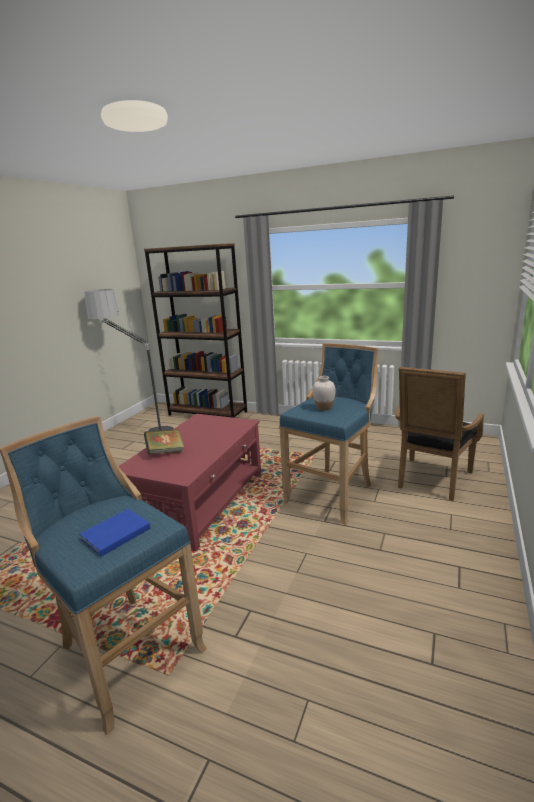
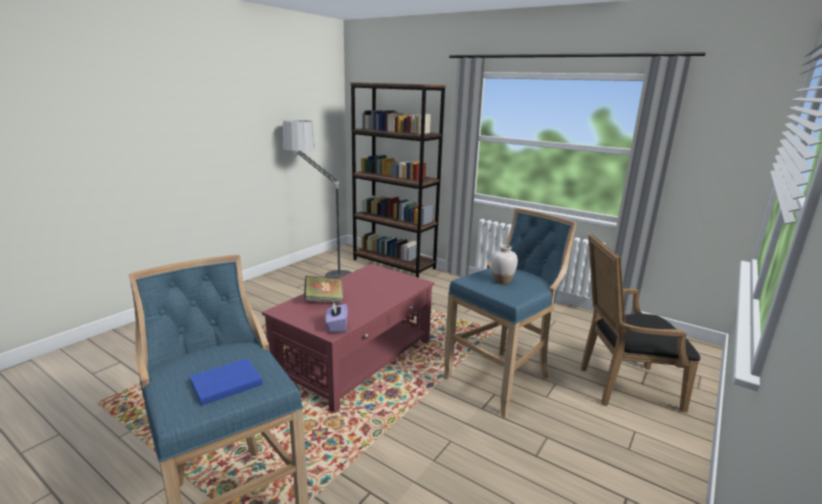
camera: 10 degrees right, 0 degrees up
black armchair [395,367,484,501] -> black armchair turned 45 degrees clockwise [581,234,700,412]
none -> purple tissue box [326,302,348,333]

